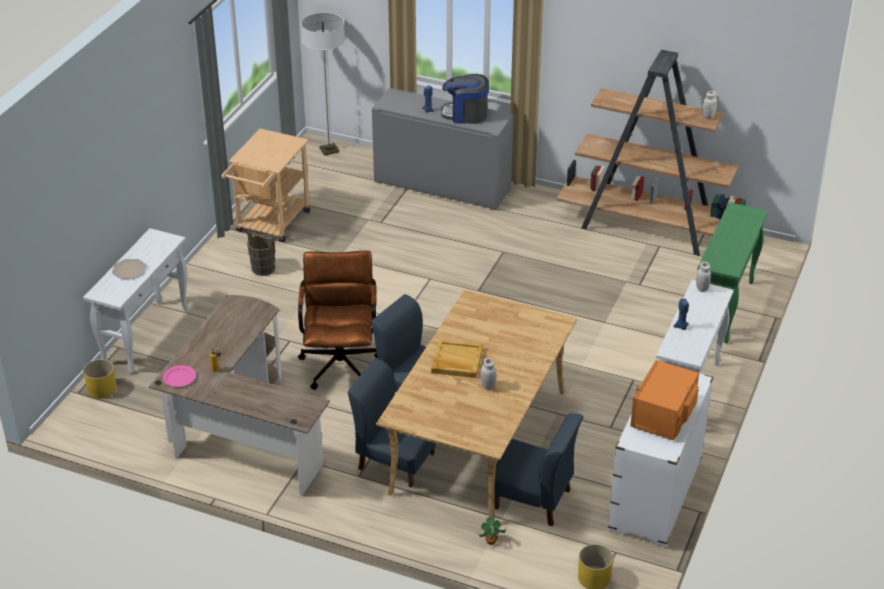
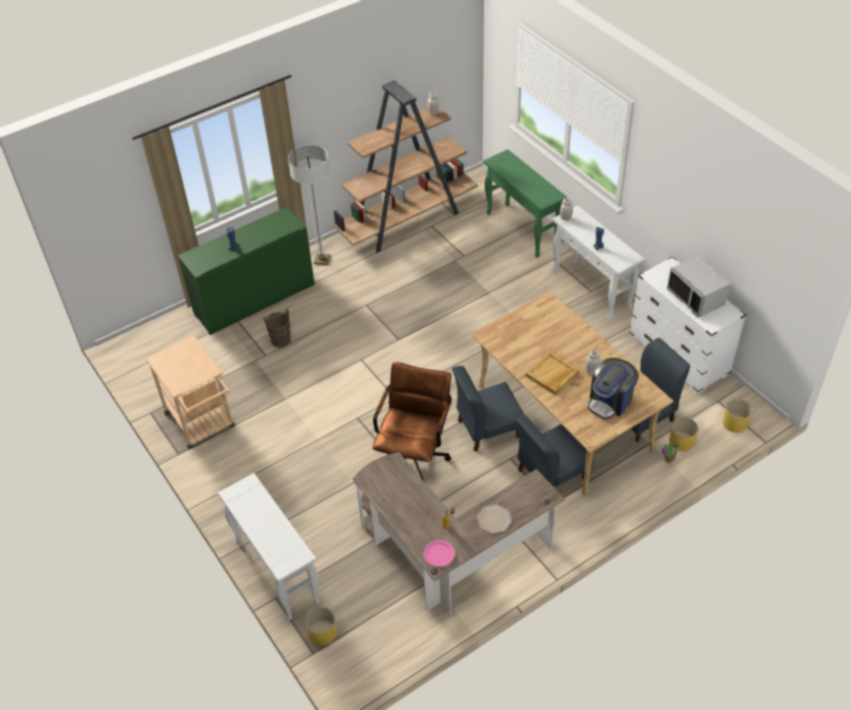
camera: 55 degrees left, 10 degrees up
plate [112,259,147,279] -> plate moved to [477,505,512,534]
brown bucket [247,228,275,276] -> brown bucket moved to [263,308,291,348]
brown office chair [298,251,377,390] -> brown office chair turned 75 degrees clockwise [373,362,452,482]
floor lamp [301,12,345,156] -> floor lamp moved to [288,144,331,265]
grey cabinet [372,88,514,210] -> green cabinet [178,207,315,335]
coffee machine [441,74,489,124] -> coffee machine moved to [588,358,639,420]
orange microwave [630,360,699,441] -> grey microwave [667,255,730,318]
none -> yellow planter [669,417,698,451]

